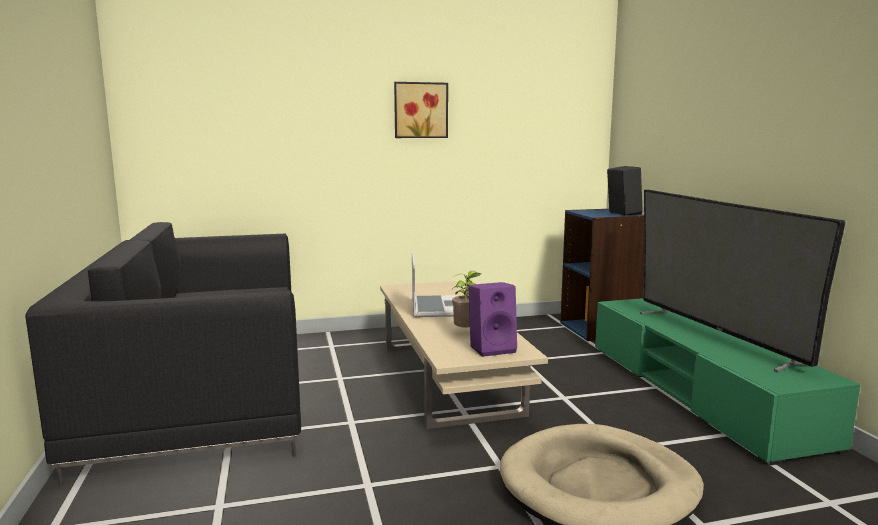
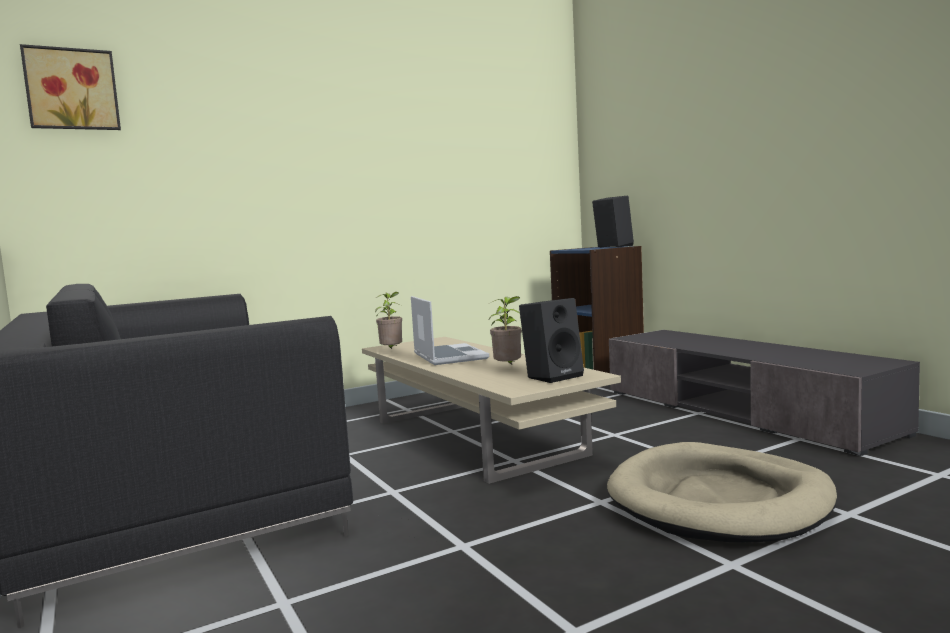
camera: 15 degrees left, 5 degrees down
picture [394,82,448,138] -> picture moved to [20,44,121,130]
purple speaker [468,282,517,357] -> black speaker [519,298,584,383]
green tv stand [595,298,860,466] -> grey tv stand [609,330,920,456]
television [640,190,846,372] -> none
none -> potted plant [375,292,402,349]

